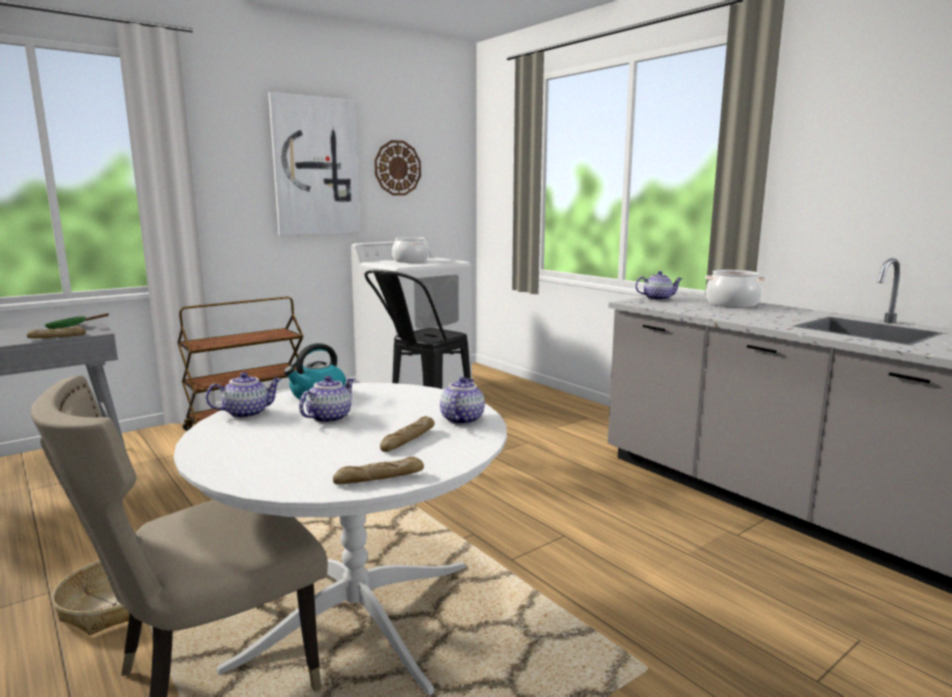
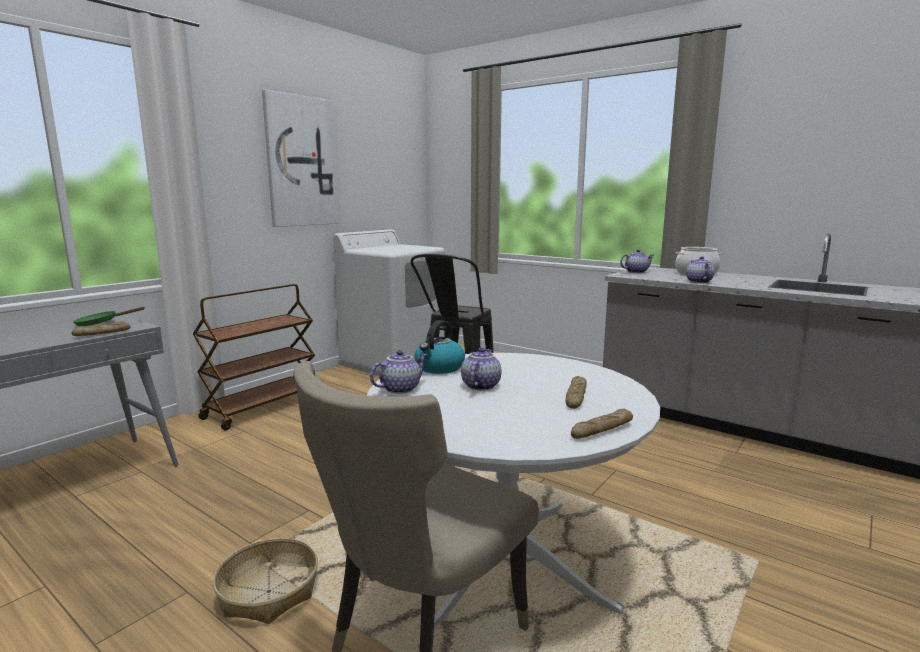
camera: 15 degrees left, 0 degrees up
wall clock [374,140,421,196] -> none
cooking pot [392,237,429,263] -> none
teapot [440,377,485,425] -> teapot moved to [686,256,715,283]

